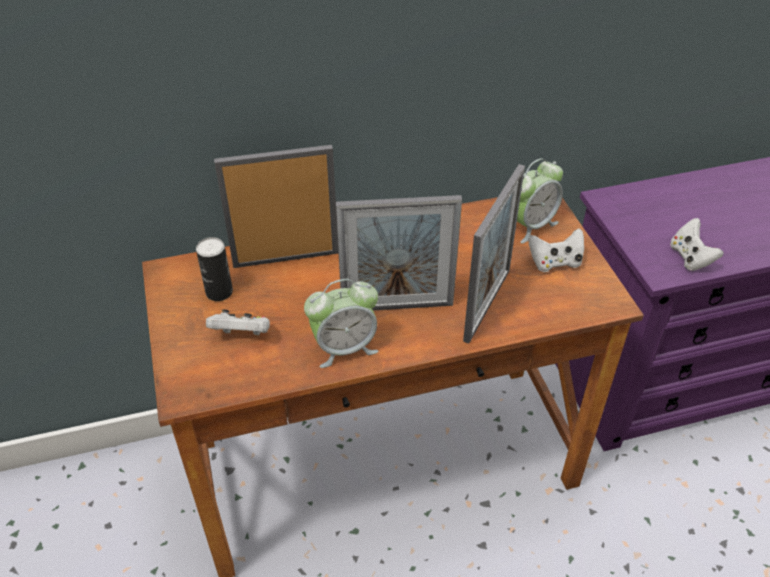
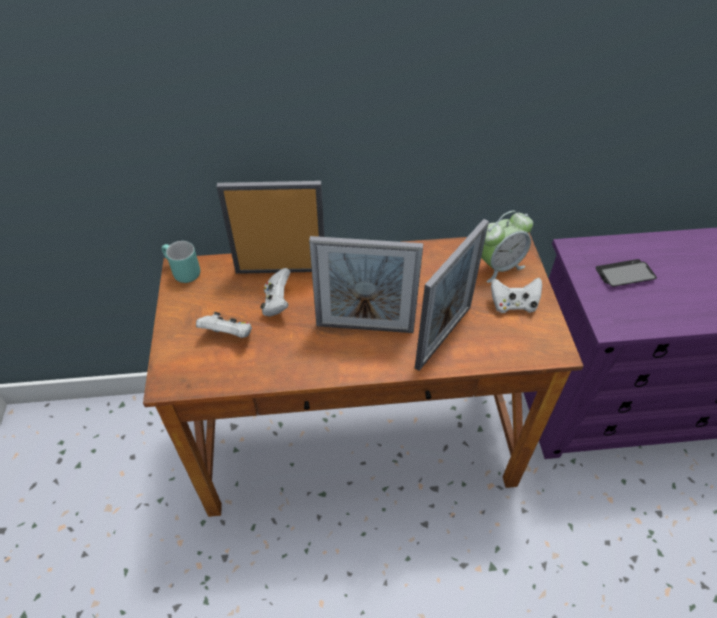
camera: 10 degrees right, 5 degrees up
can [196,237,233,301] -> none
alarm clock [304,279,378,368] -> none
white game controller [670,218,724,271] -> white game controller moved to [260,268,290,317]
none -> turquoise mug [162,241,200,283]
none -> phone [595,259,657,287]

